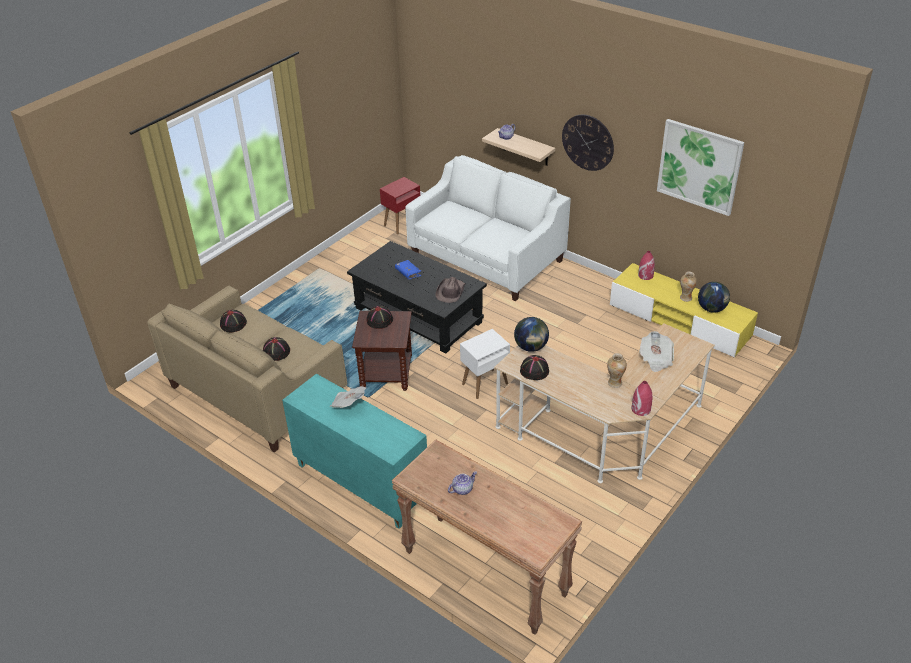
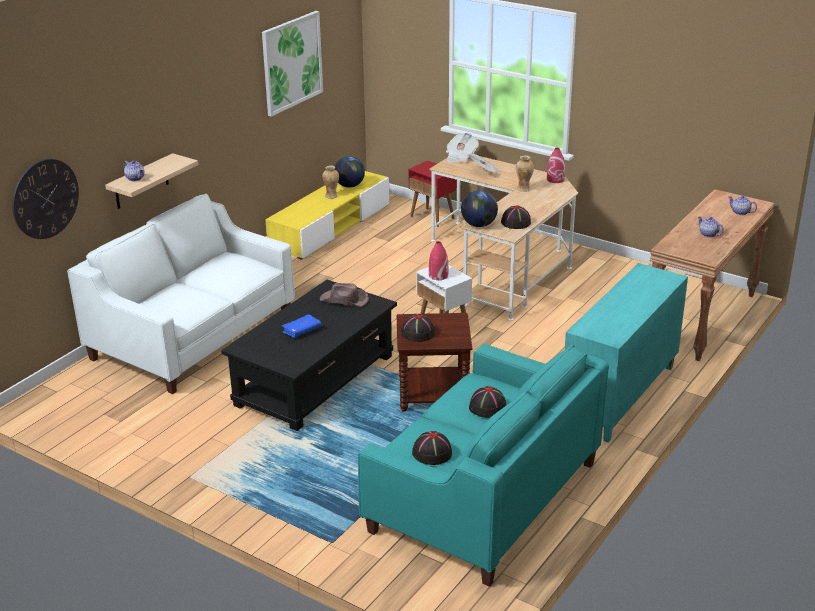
camera: 95 degrees left, 10 degrees down
beige sofa [147,285,347,452] -> turquoise sofa [358,344,609,587]
newspaper [329,386,367,408] -> newspaper moved to [446,133,479,163]
red side table [380,177,420,235] -> red side table moved to [408,161,456,227]
wall clock [562,114,614,171] -> wall clock moved to [12,159,79,239]
red vase [638,251,655,280] -> red vase moved to [429,241,448,280]
none -> teapot [728,195,757,215]

